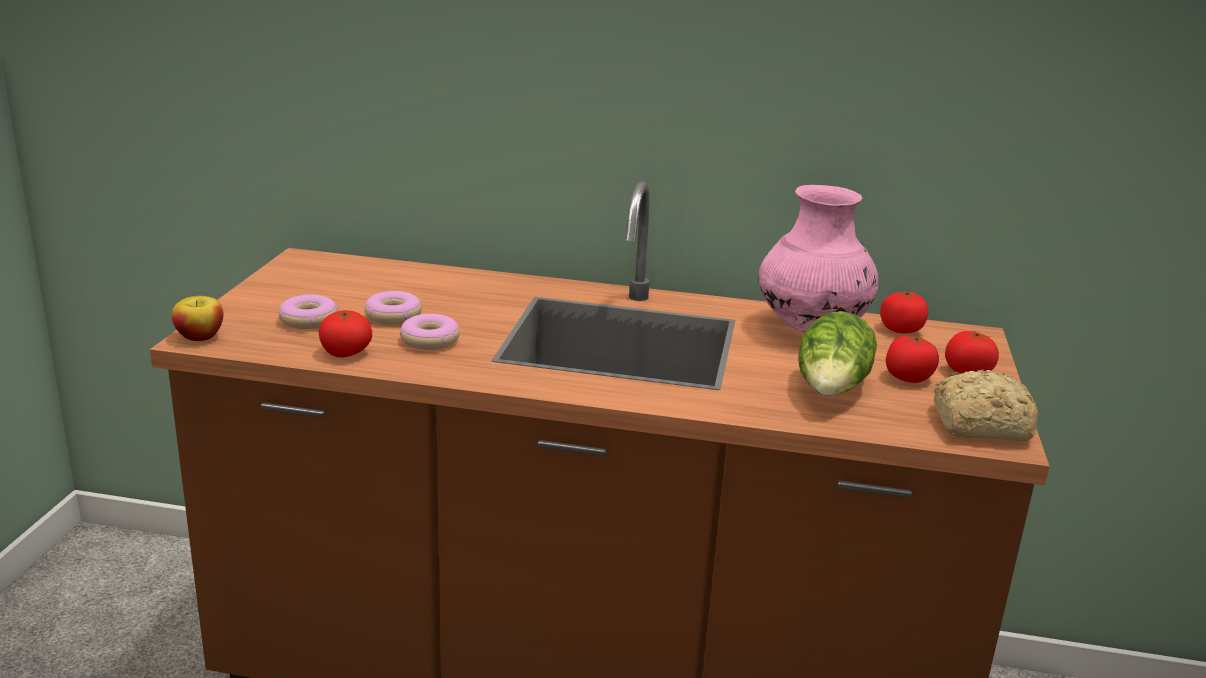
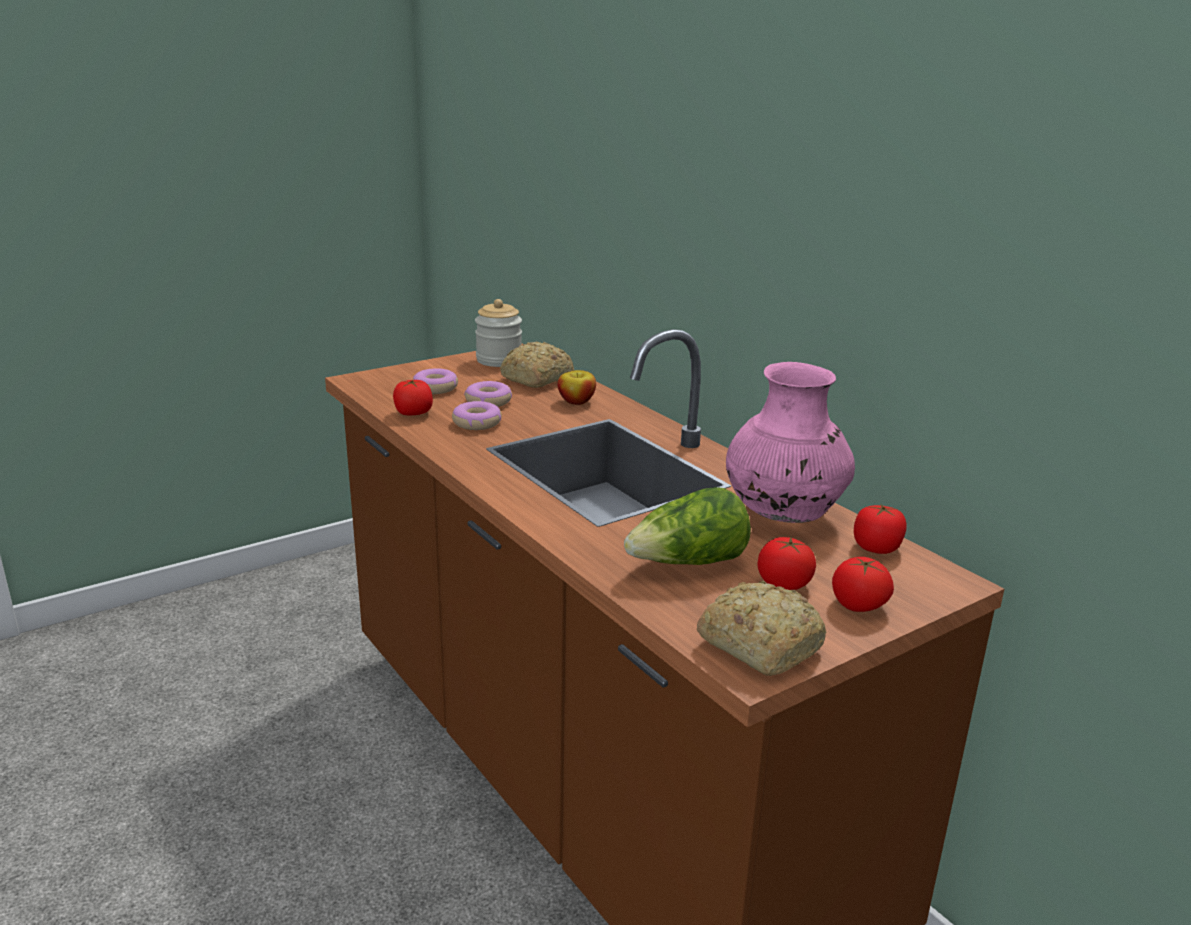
camera: 45 degrees right, 0 degrees up
apple [172,296,224,341] -> apple moved to [558,370,596,405]
none -> jar [475,299,522,367]
none -> bread [500,342,574,388]

